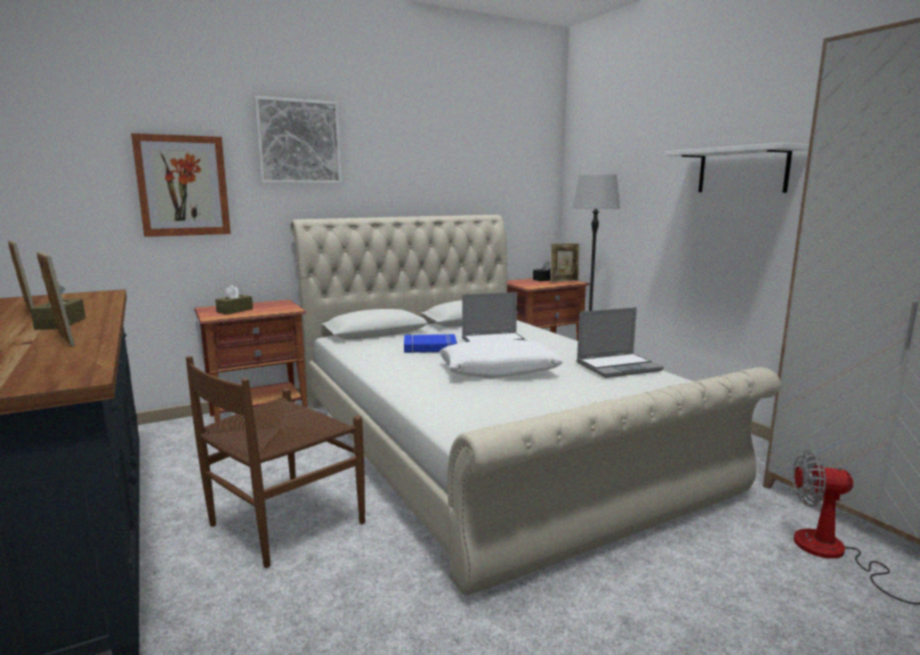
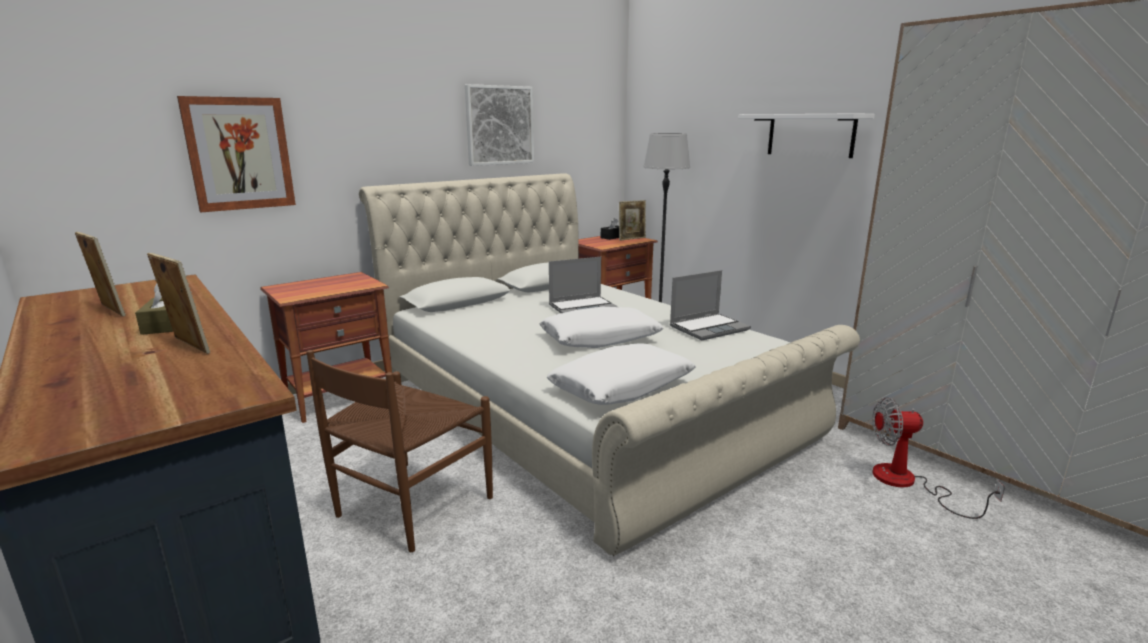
camera: 10 degrees left, 5 degrees up
brown tissue box [215,285,253,315] -> none
picture [254,96,342,184] -> picture moved to [465,84,534,166]
blue book [404,334,457,353] -> none
none -> white pillow [547,343,696,405]

